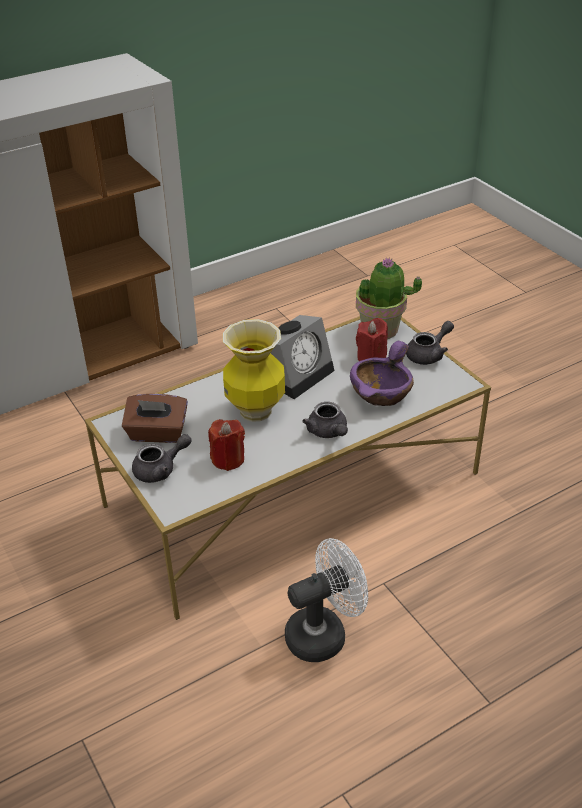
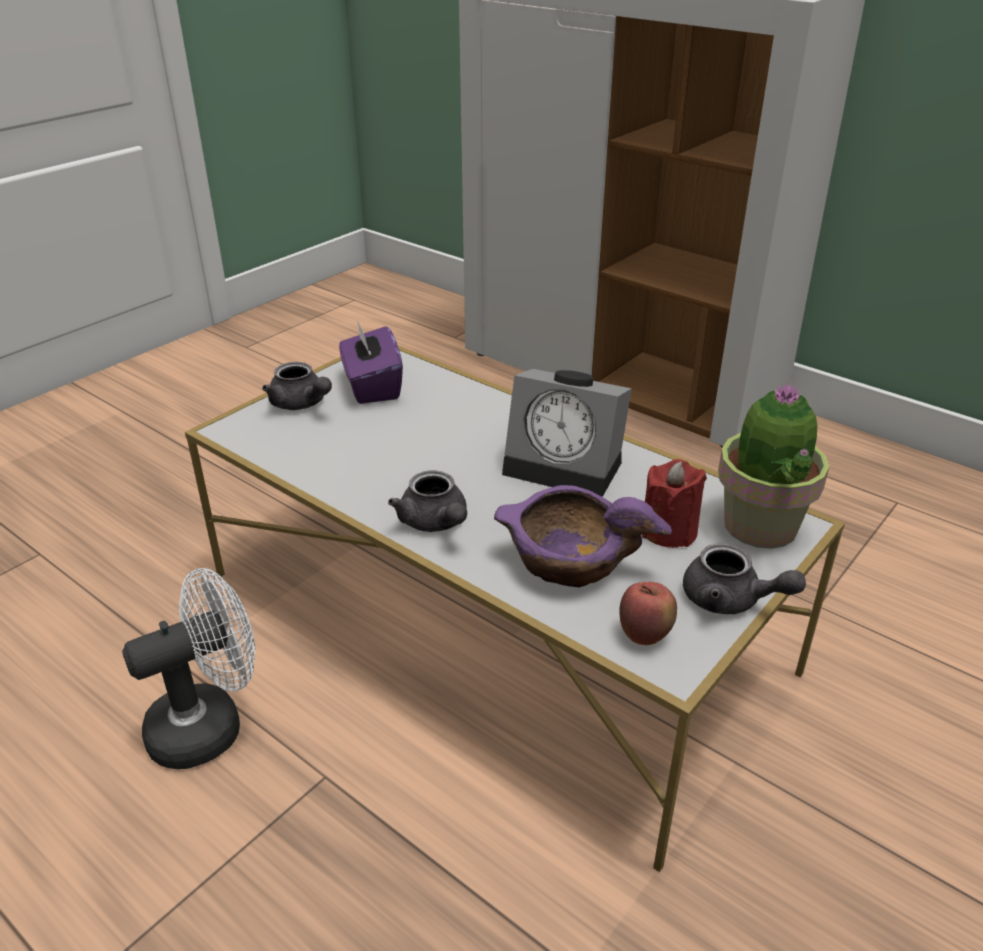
camera: 70 degrees right, 5 degrees down
brown tissue box [122,394,188,443] -> purple tissue box [339,321,403,404]
red candle [208,419,245,471] -> none
vase [223,319,285,422] -> none
white fan [285,538,368,662] -> white fan turned 75 degrees counterclockwise [122,568,255,769]
grey teapot [302,402,348,438] -> grey teapot turned 75 degrees counterclockwise [388,470,467,532]
none -> apple [619,582,677,645]

